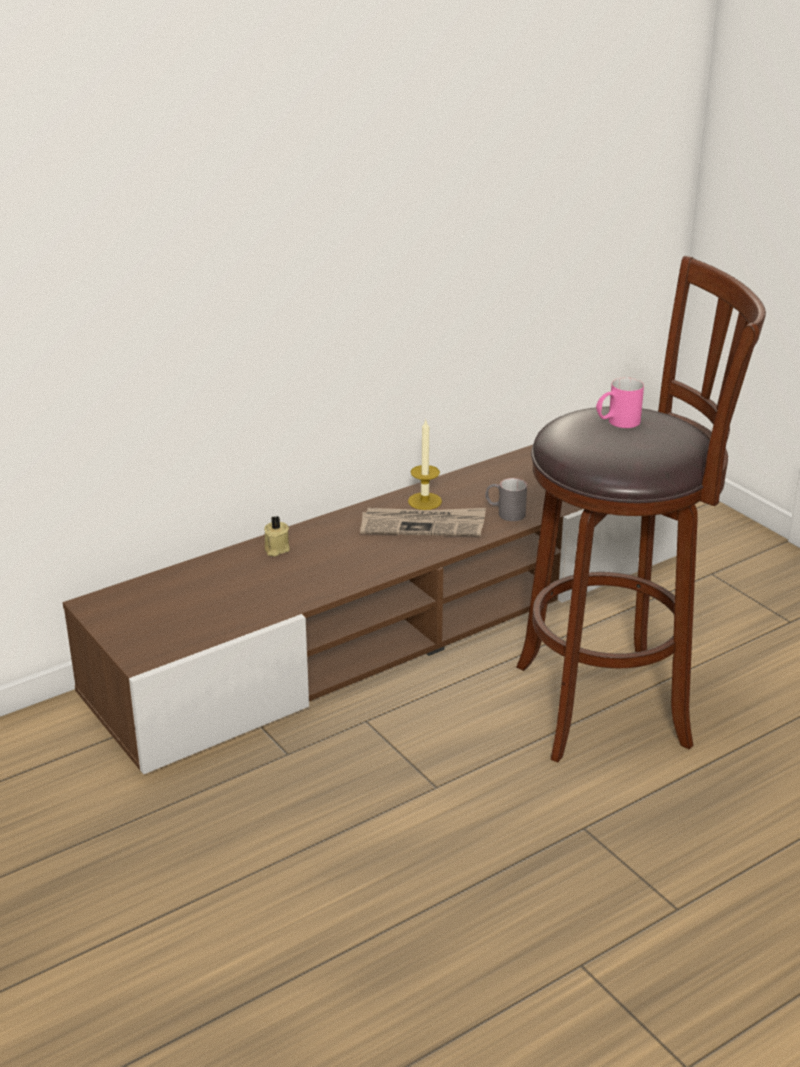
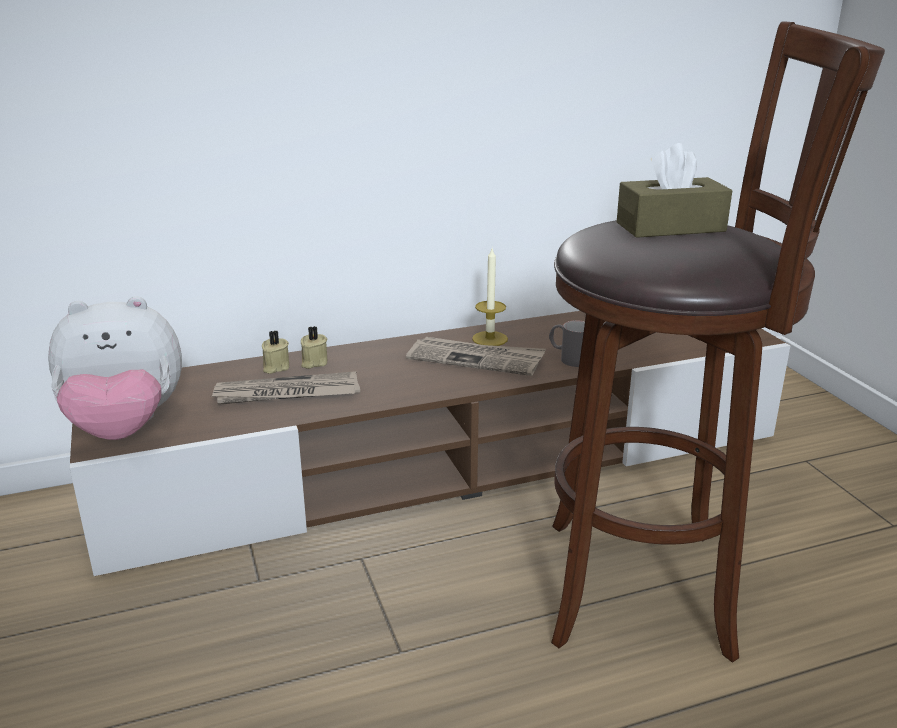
camera: 15 degrees right, 5 degrees down
pink mug [596,377,644,428] -> brown tissue box [617,143,732,238]
none -> plush toy [48,296,182,440]
none -> newspaper [211,371,360,405]
none -> beige candle [262,331,289,374]

